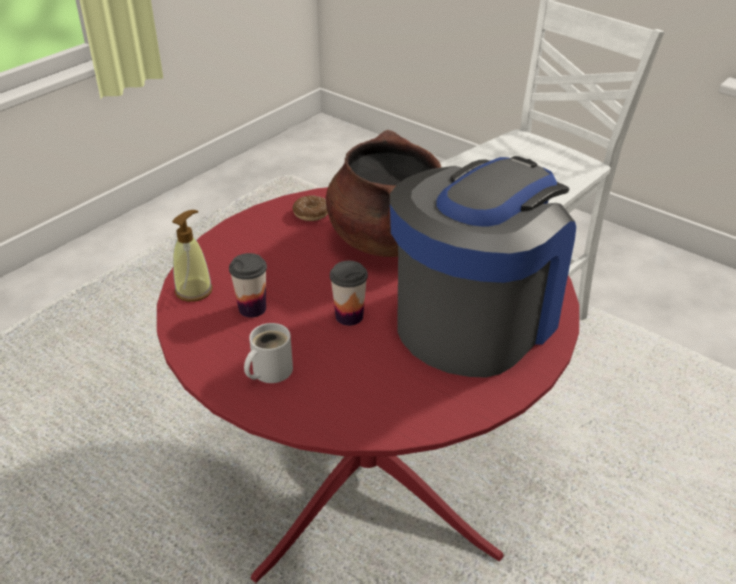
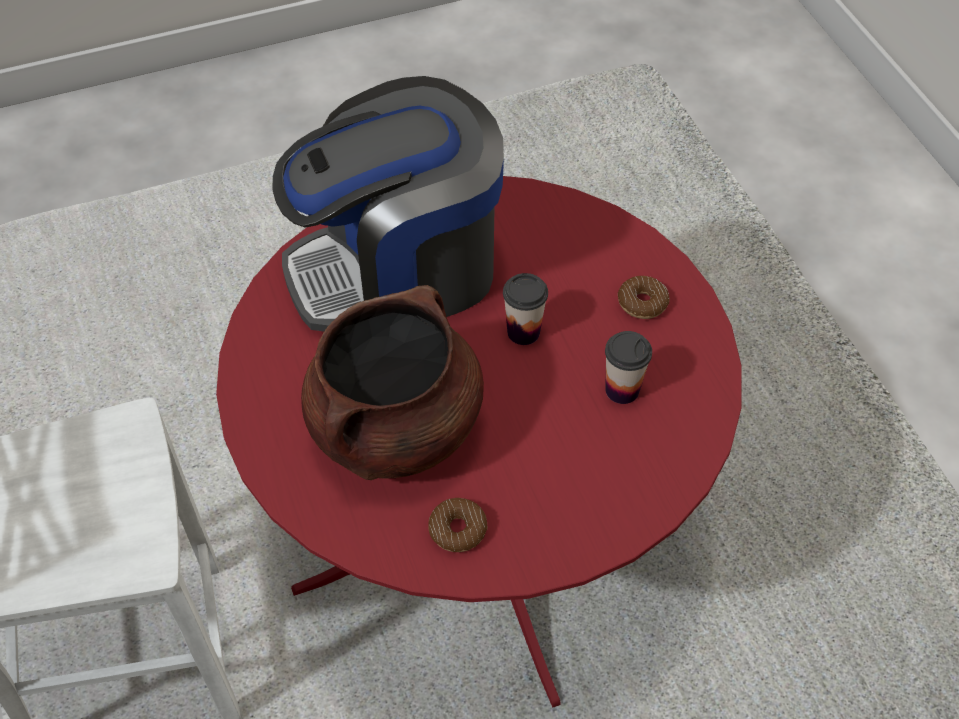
camera: 150 degrees left, 15 degrees up
soap dispenser [172,210,213,302] -> none
white mug [244,323,293,383] -> donut [618,276,669,319]

